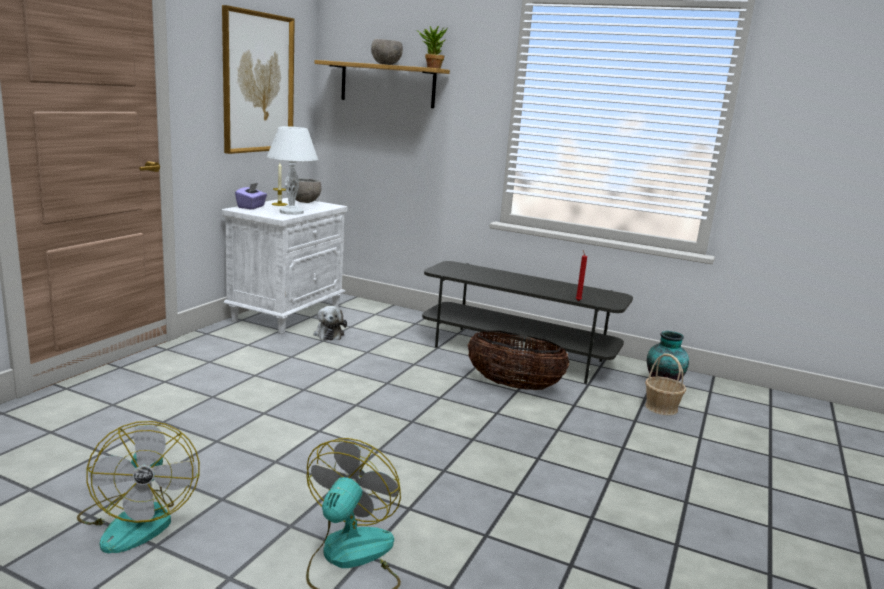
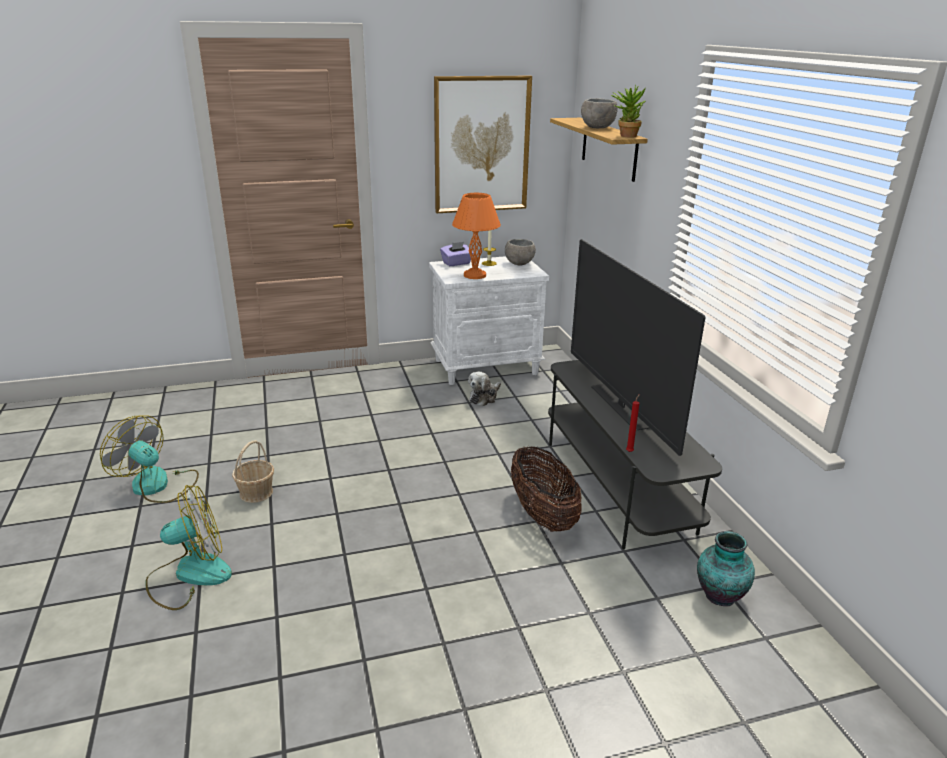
camera: 50 degrees right, 10 degrees up
fan [77,421,200,553] -> fan turned 90 degrees clockwise [100,415,199,503]
white table lamp [267,126,318,215] -> orange table lamp [452,193,501,279]
basket [645,353,686,415] -> basket moved to [232,440,274,503]
none -> television [571,239,706,456]

